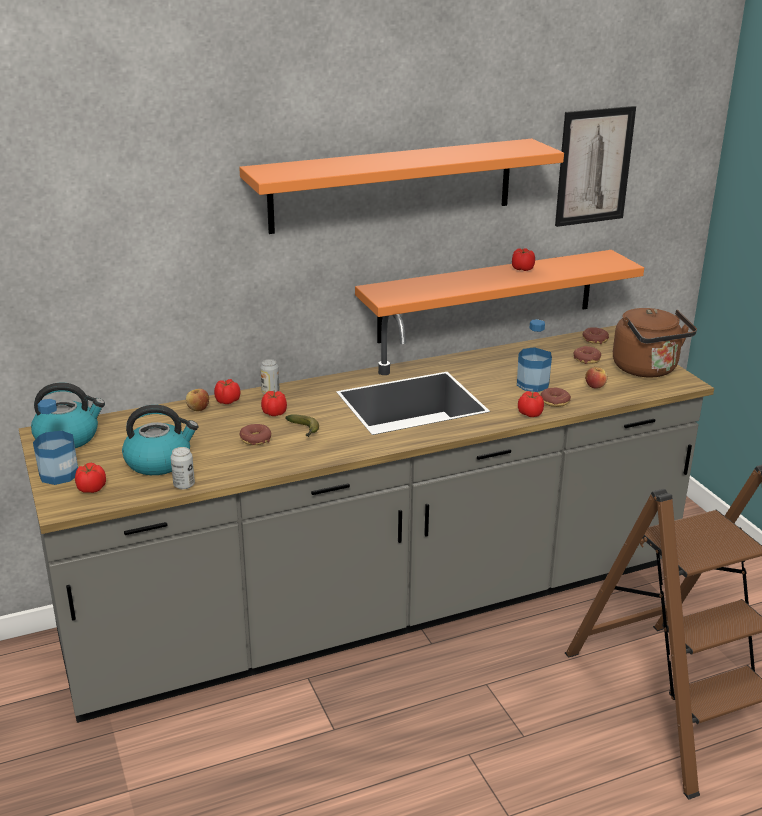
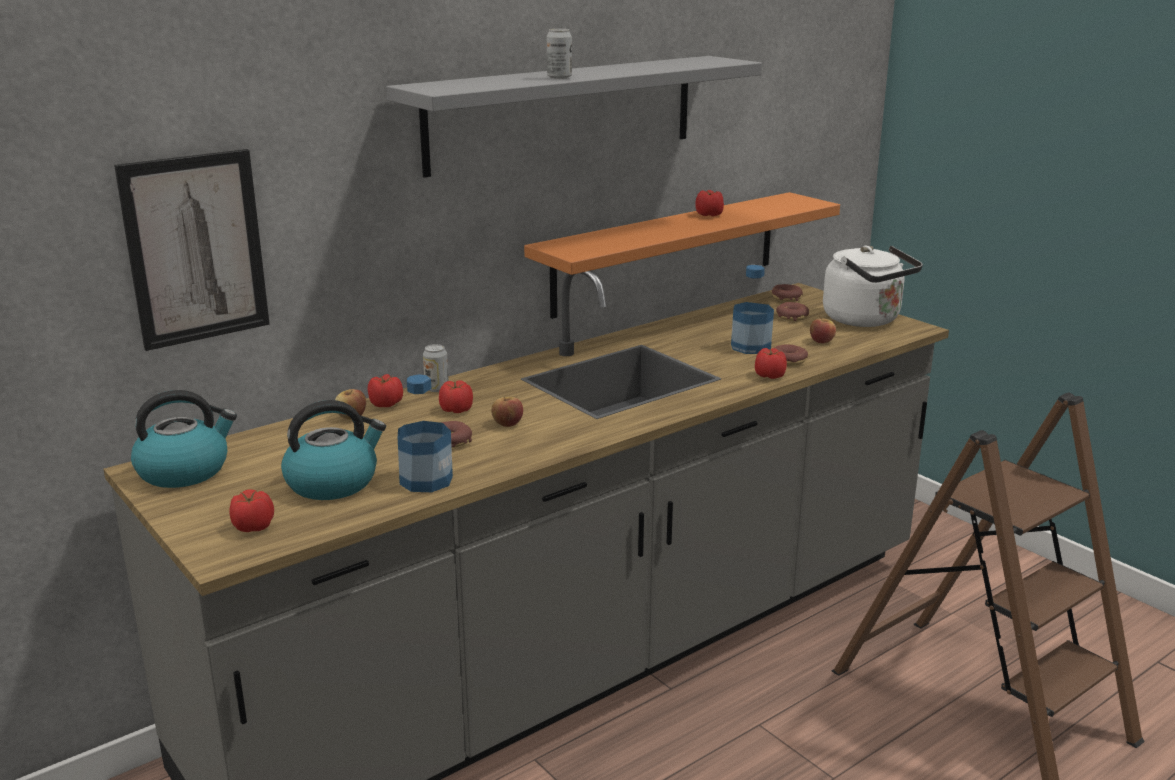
camera: 15 degrees left, 5 degrees down
bottle [33,399,78,485] -> bottle moved to [398,374,453,492]
can [171,447,195,489] -> can moved to [547,29,572,79]
orange shelf [239,139,564,234] -> grey shelf [386,56,762,178]
banana [285,414,319,437] -> apple [491,397,523,427]
picture [555,106,636,227] -> picture moved to [114,149,270,351]
brown kettle [613,308,697,377] -> white kettle [823,246,923,327]

